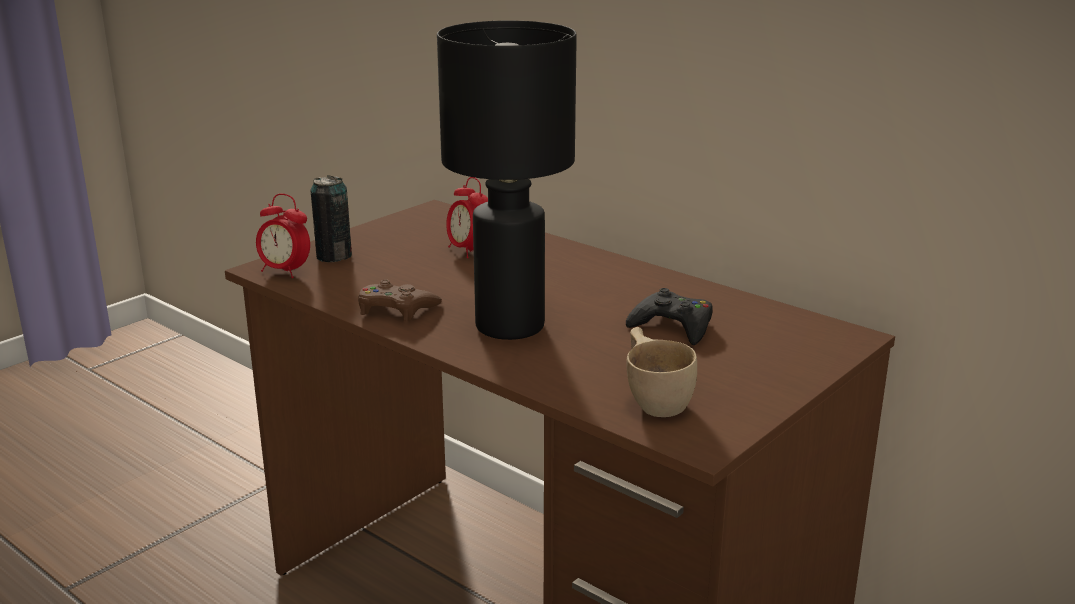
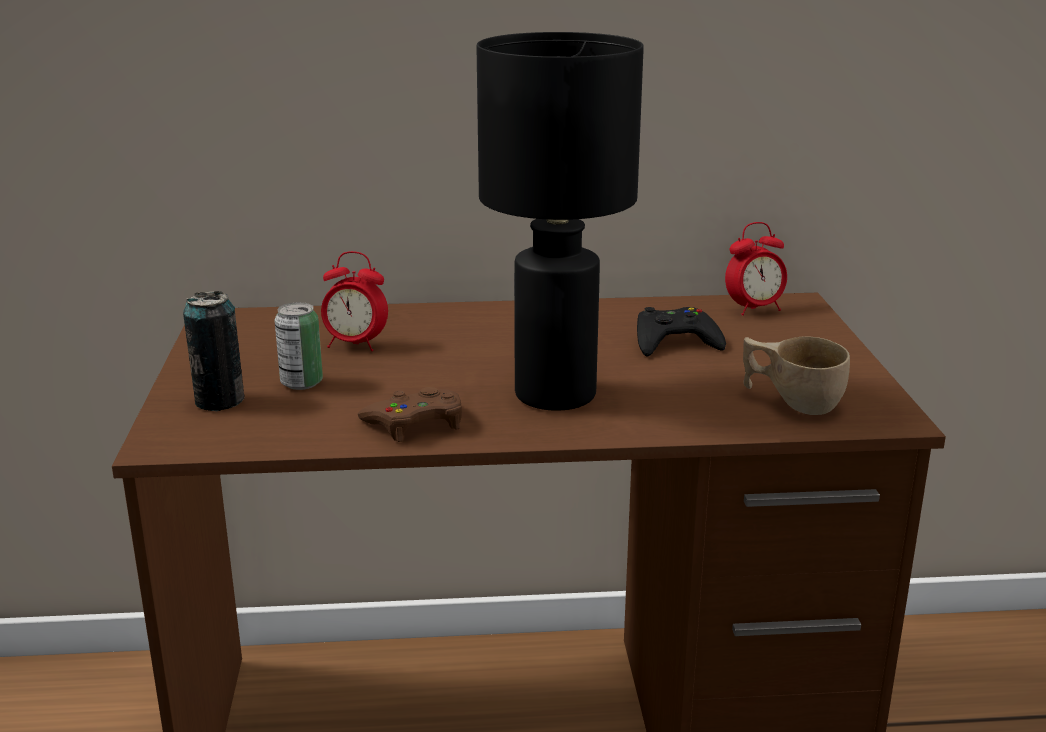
camera: 45 degrees left, 0 degrees up
alarm clock [256,194,310,278] -> alarm clock moved to [725,222,787,315]
none -> can [275,302,323,390]

